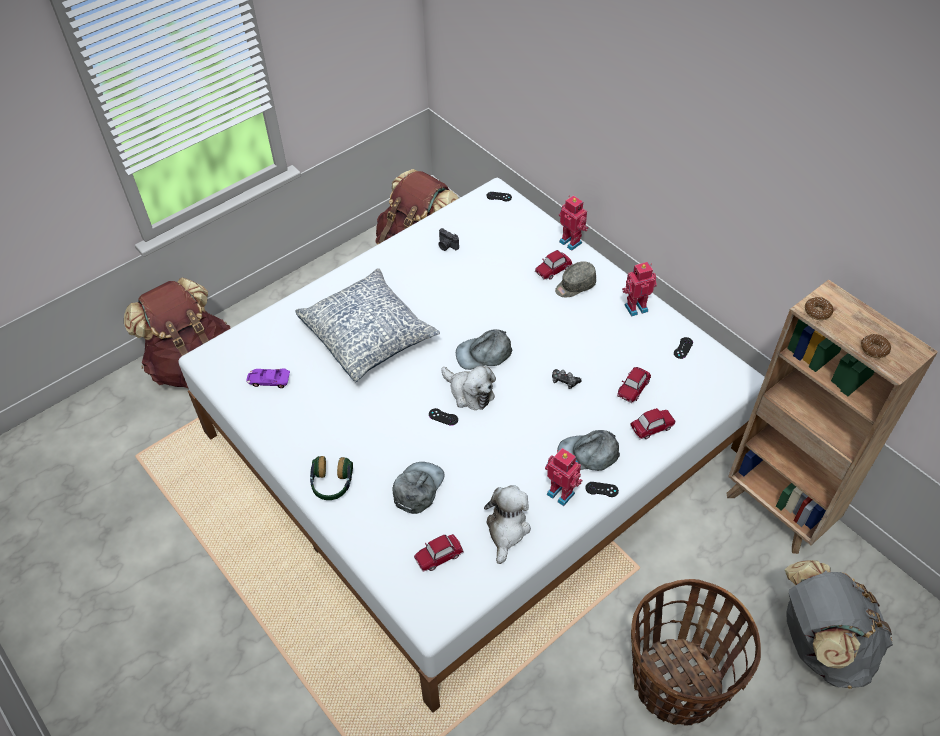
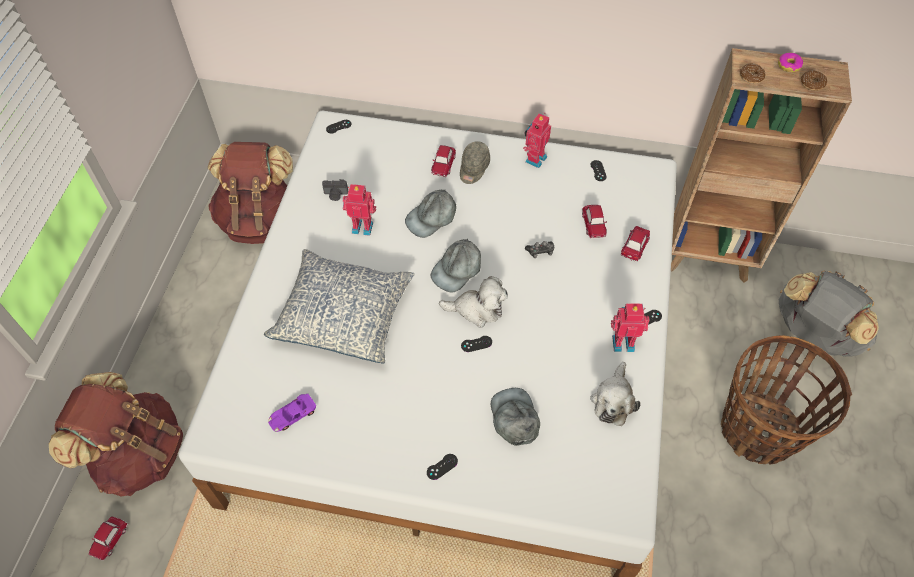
camera: 40 degrees left, 5 degrees up
headphones [310,456,353,500] -> black game controller [427,454,458,480]
toy car [414,534,464,571] -> toy car moved to [89,517,128,561]
plush toy [484,485,531,564] -> plush toy turned 135 degrees counterclockwise [590,362,641,426]
grey cap [558,430,620,471] -> grey cap moved to [405,189,456,238]
toy robot [559,195,588,251] -> toy robot moved to [343,184,376,236]
none -> donut [778,53,803,72]

